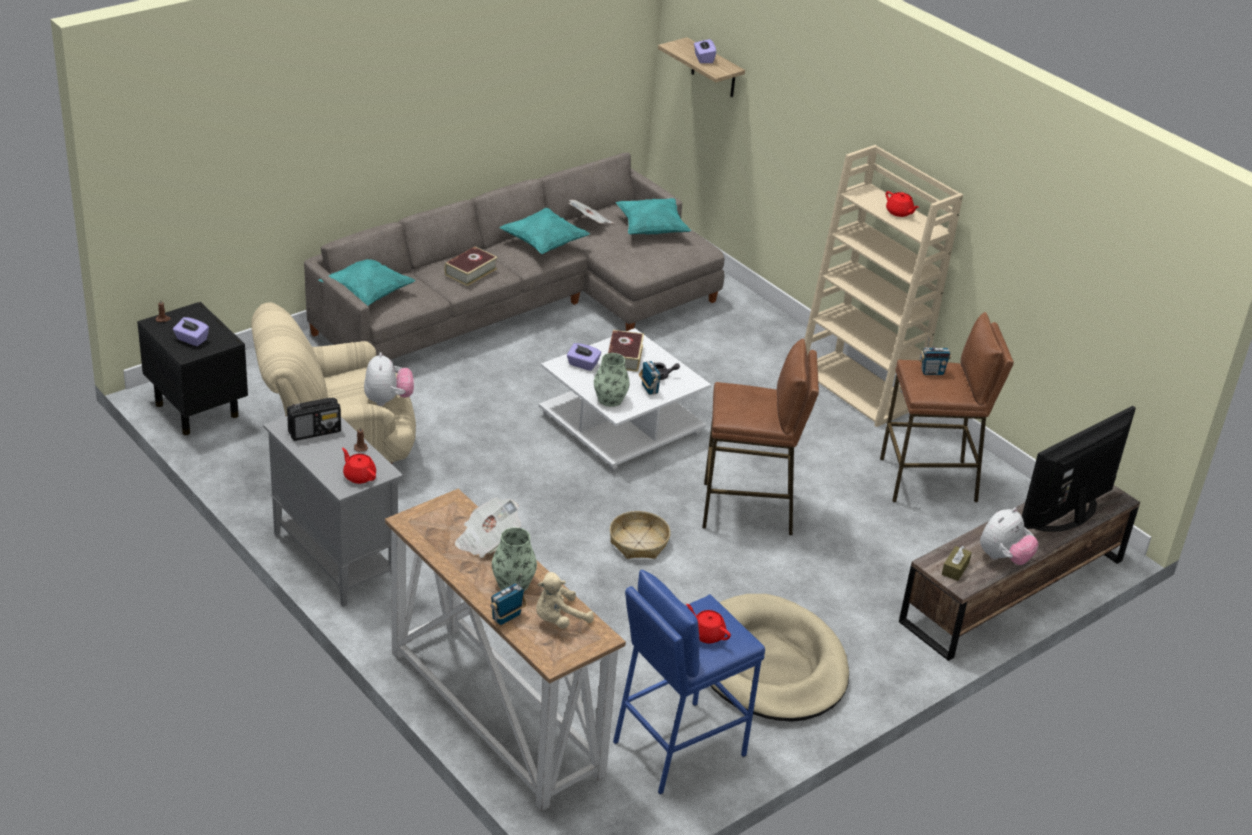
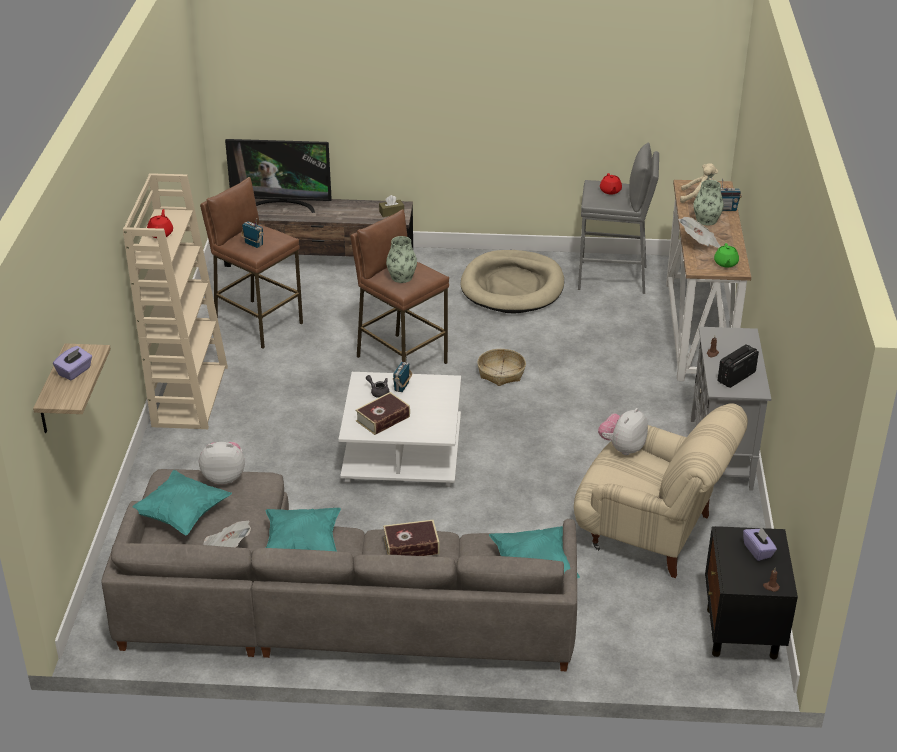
camera: 135 degrees left, 0 degrees up
radio [287,397,341,441] -> radio turned 60 degrees counterclockwise [717,344,759,388]
red teapot [342,448,376,484] -> none
purple tissue box [567,343,601,371] -> none
vase [594,353,630,407] -> vase moved to [386,236,417,283]
blue stool [613,570,765,794] -> grey stool [578,143,659,294]
plush toy [980,507,1039,565] -> plush toy moved to [199,442,245,484]
none -> green teapot [714,243,739,268]

